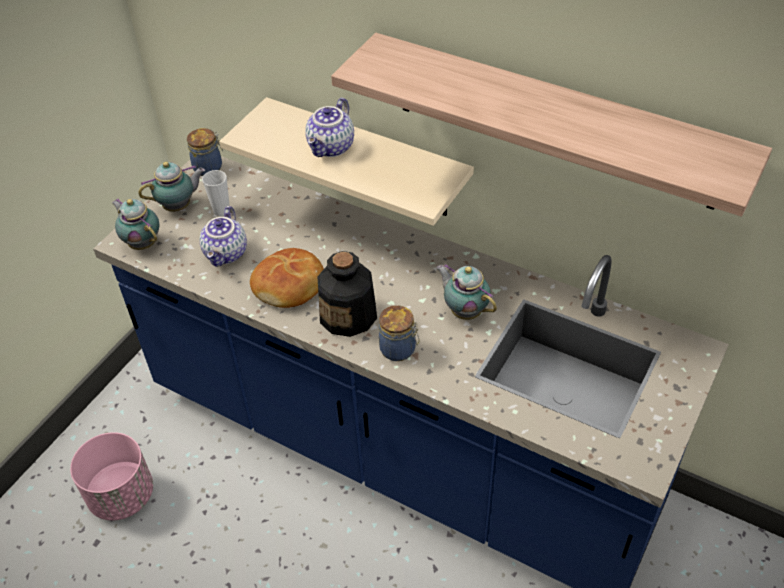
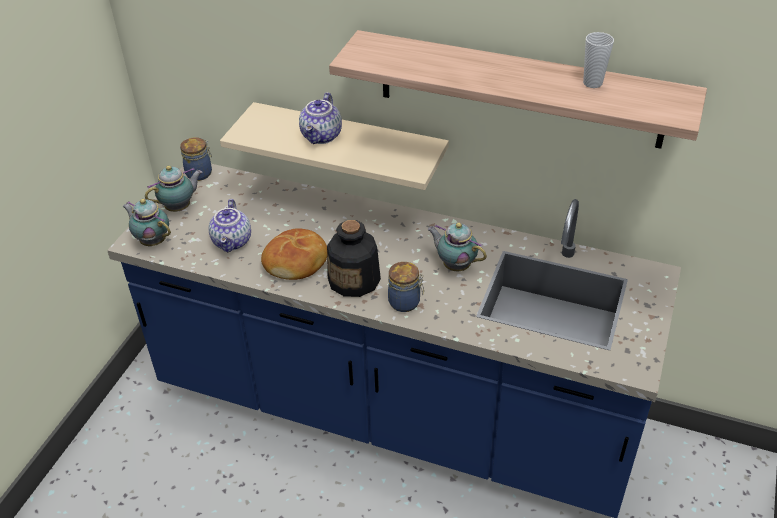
camera: 10 degrees left, 5 degrees down
pink planter [70,432,153,520] -> none
cup [202,170,230,216] -> cup moved to [583,32,614,88]

